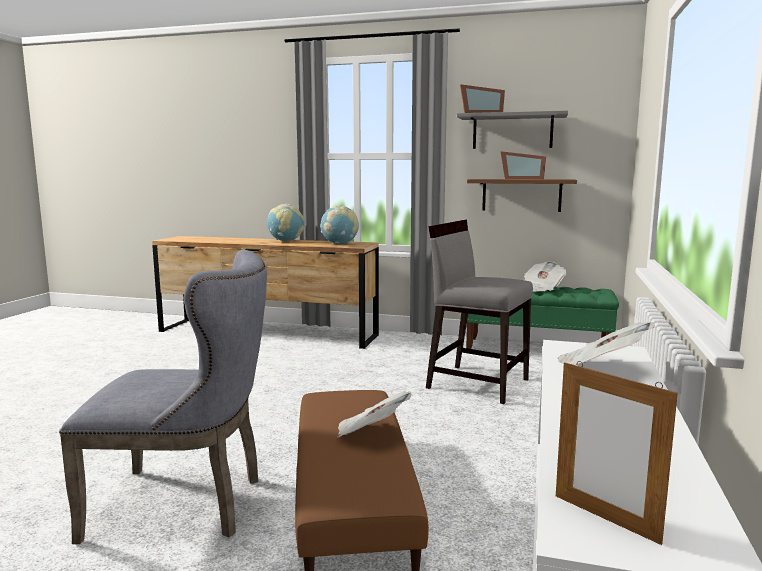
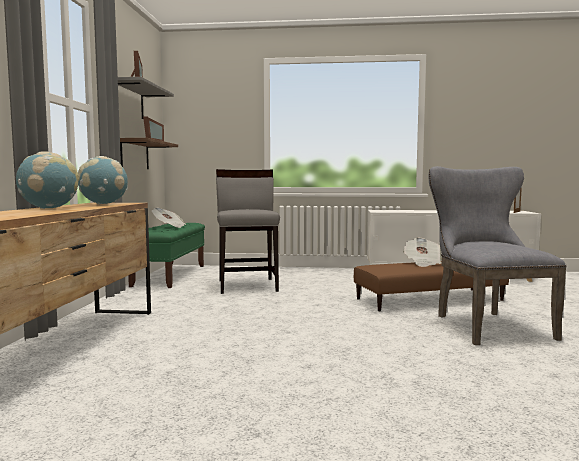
camera: 100 degrees left, 5 degrees down
grey chair [426,220,533,404] -> grey chair turned 150 degrees clockwise [216,169,280,294]
newspaper [557,322,655,365] -> none

